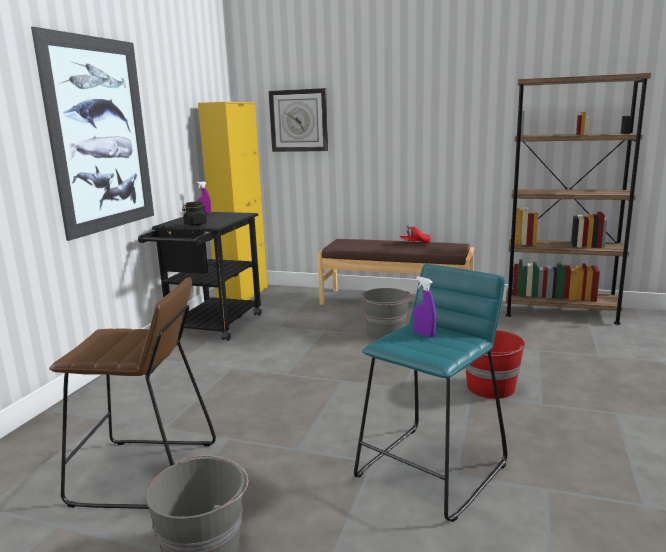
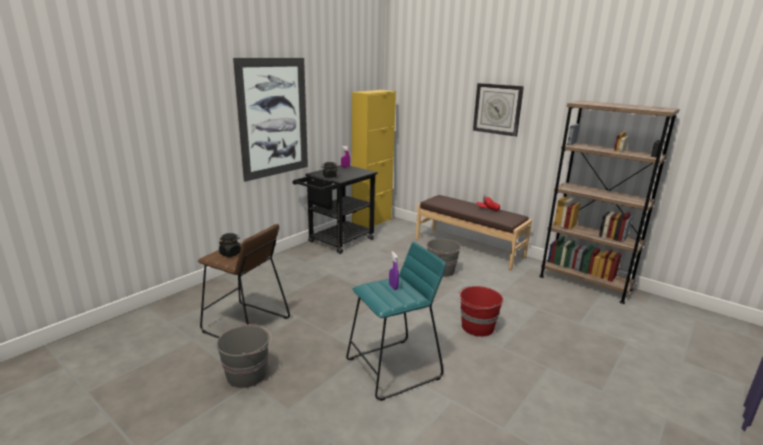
camera: 20 degrees right, 5 degrees up
wall clock [269,88,328,152] -> wall clock moved to [473,83,524,137]
none -> black jar [219,233,241,257]

